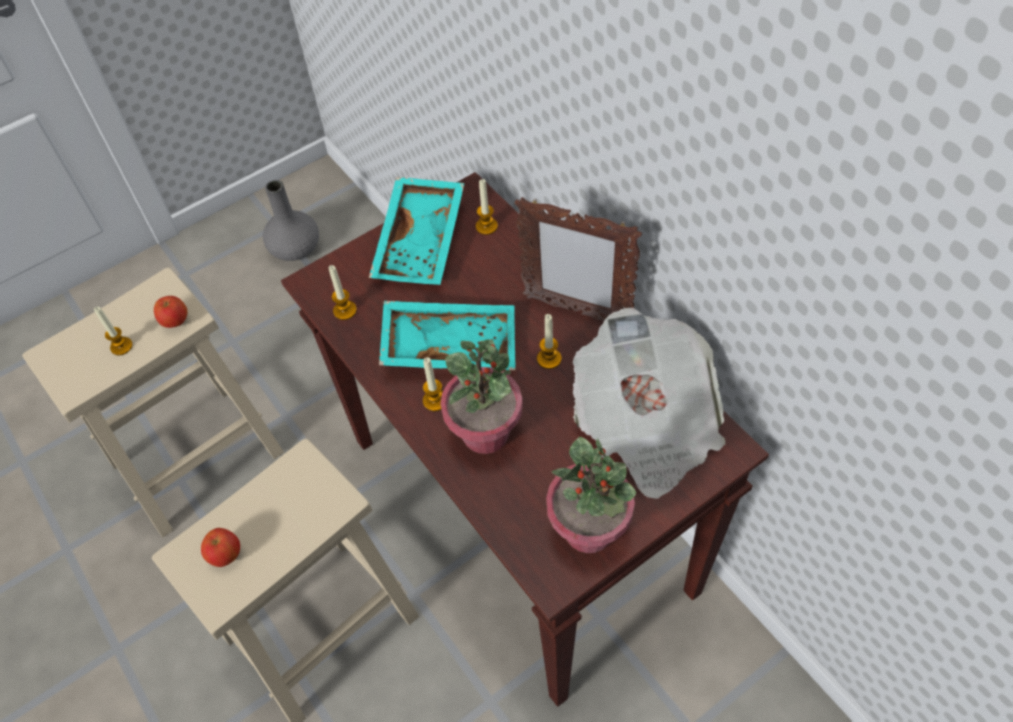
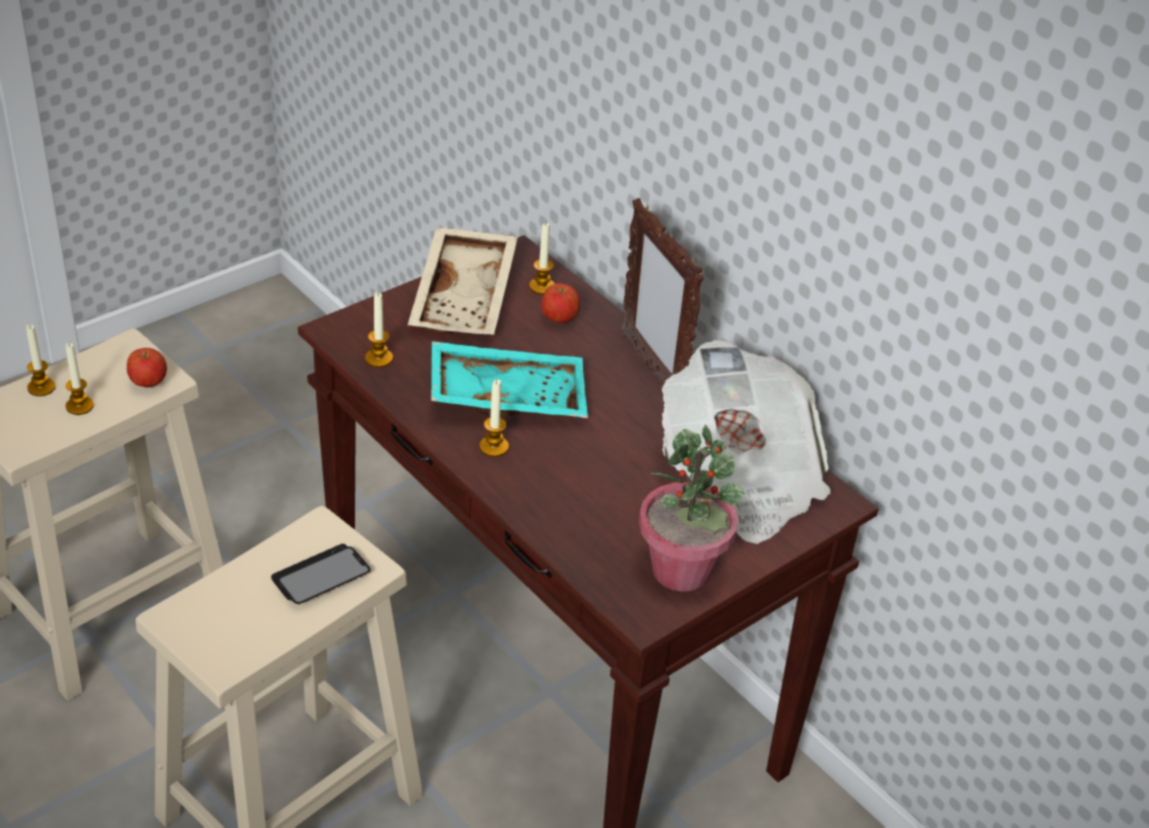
camera: 10 degrees left, 15 degrees down
apple [201,528,240,567] -> apple moved to [541,283,580,324]
grey vase [263,180,319,261] -> none
turquoise tray [369,177,465,285] -> beige tray [408,227,518,335]
potted plant [440,339,523,454] -> none
picture frame [514,197,642,321] -> picture frame turned 45 degrees clockwise [621,198,704,388]
candle [537,314,562,369] -> candle moved to [26,324,56,396]
none -> phone [271,544,371,604]

